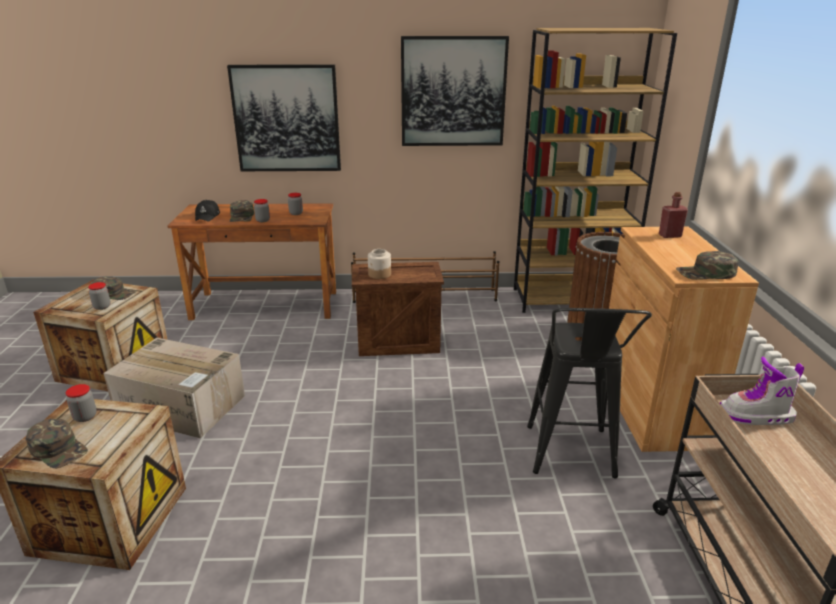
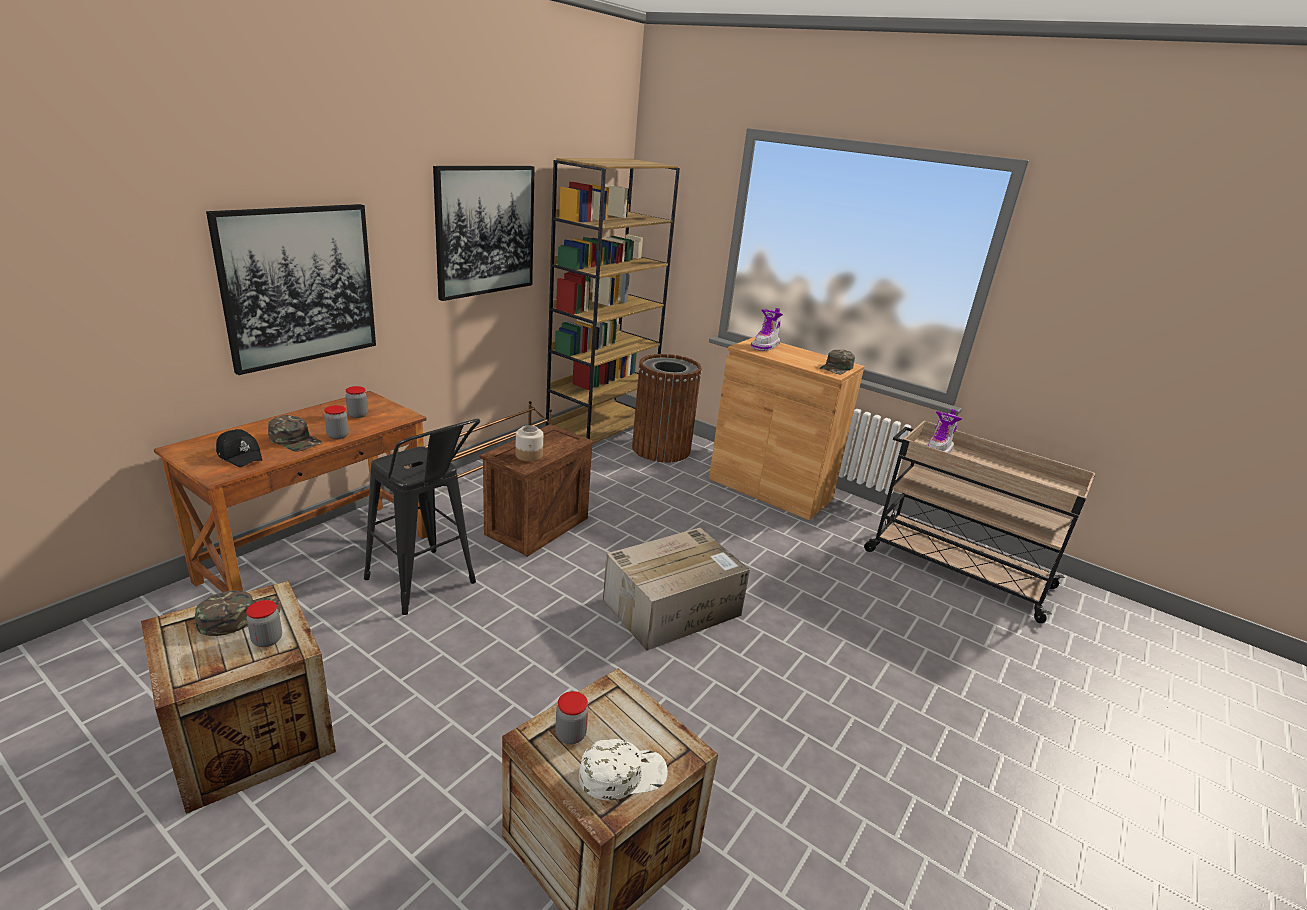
camera: 55 degrees left, 0 degrees up
green cap [26,419,88,468] -> white cap [579,739,668,800]
cardboard box [103,338,245,438] -> cardboard box moved to [603,528,750,651]
black stool [527,308,652,478] -> black stool moved to [364,419,480,615]
red bottle [659,192,688,238] -> boot [751,308,783,351]

